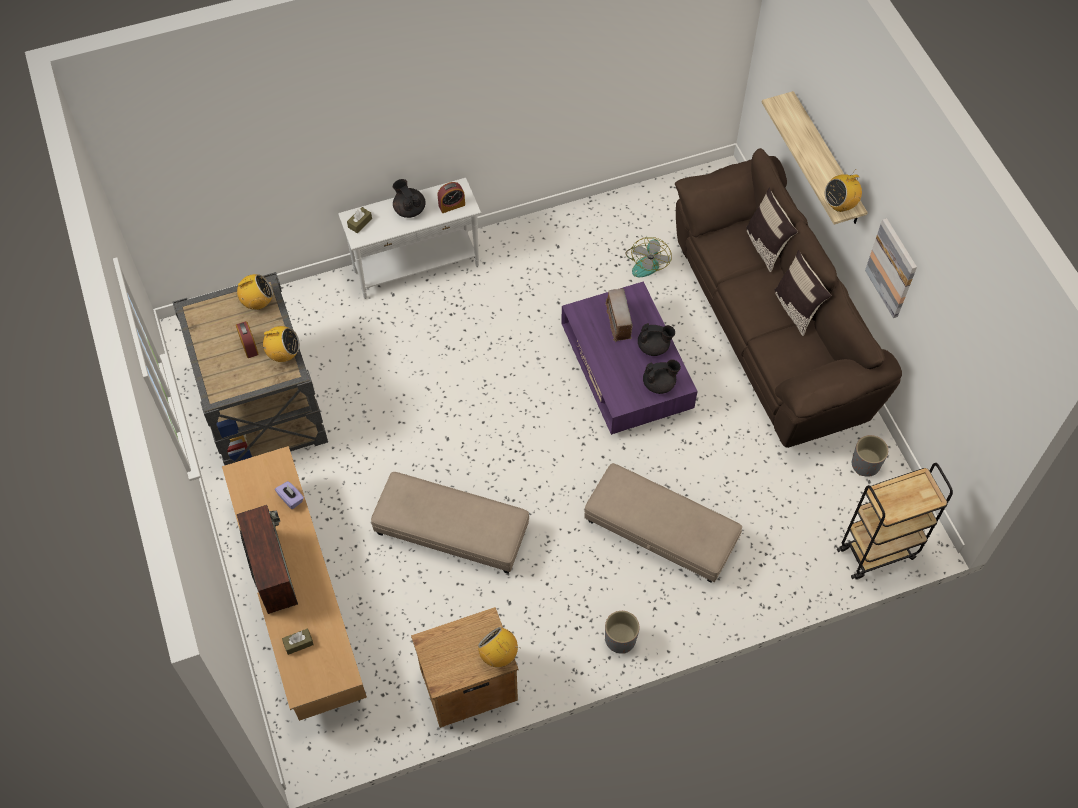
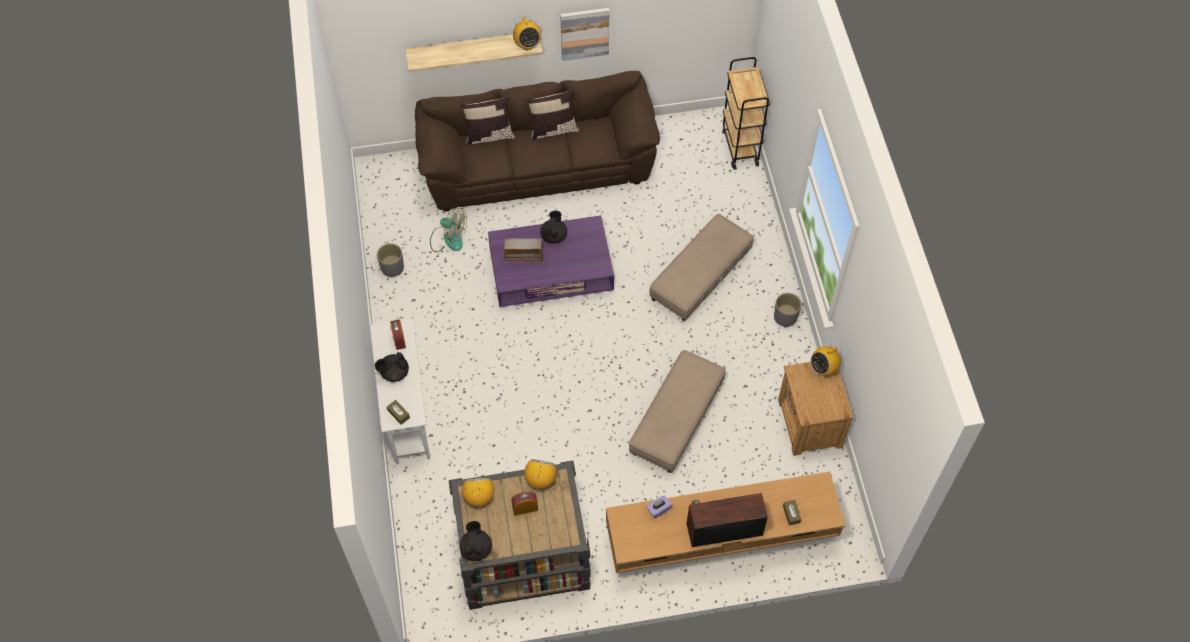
camera: 80 degrees left, 0 degrees up
black teapot [643,359,681,394] -> black teapot moved to [459,521,492,561]
grey planter [852,435,888,477] -> grey planter moved to [377,243,404,277]

